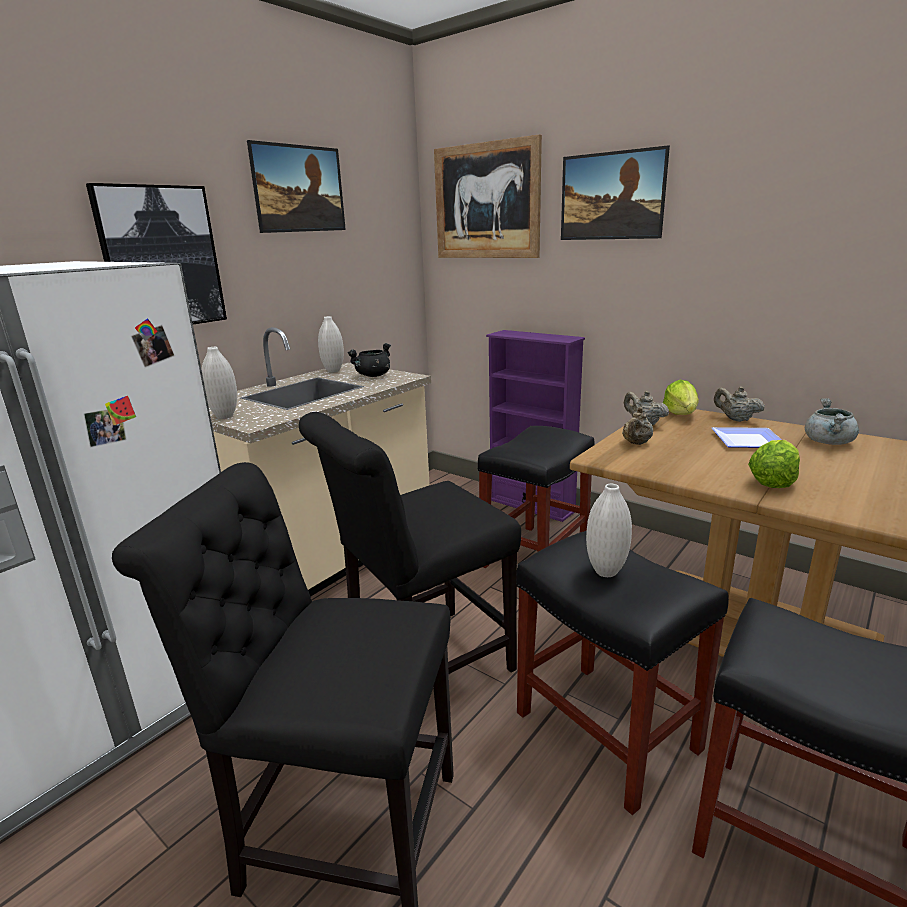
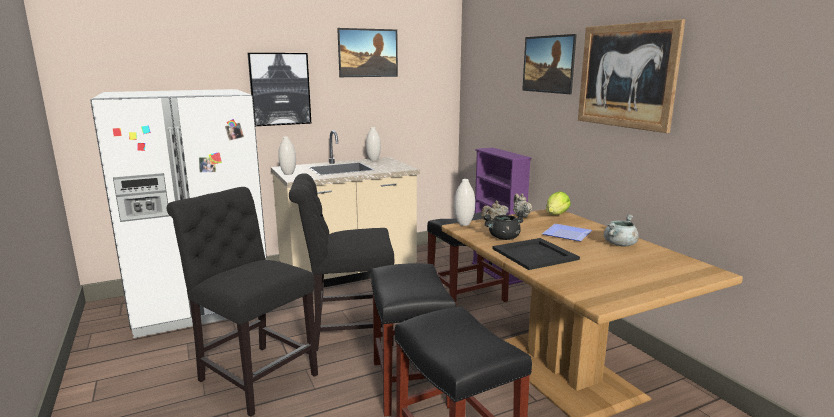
camera: 25 degrees right, 5 degrees down
black cooking pot [347,343,391,377] -> black cooking pot moved to [483,211,525,240]
picture [434,134,542,258] -> picture moved to [578,19,685,133]
white vase [586,484,632,577] -> white vase moved to [454,179,475,226]
beige teapot [714,386,765,422] -> none
lettuce [748,440,800,488] -> black tray [492,238,580,270]

